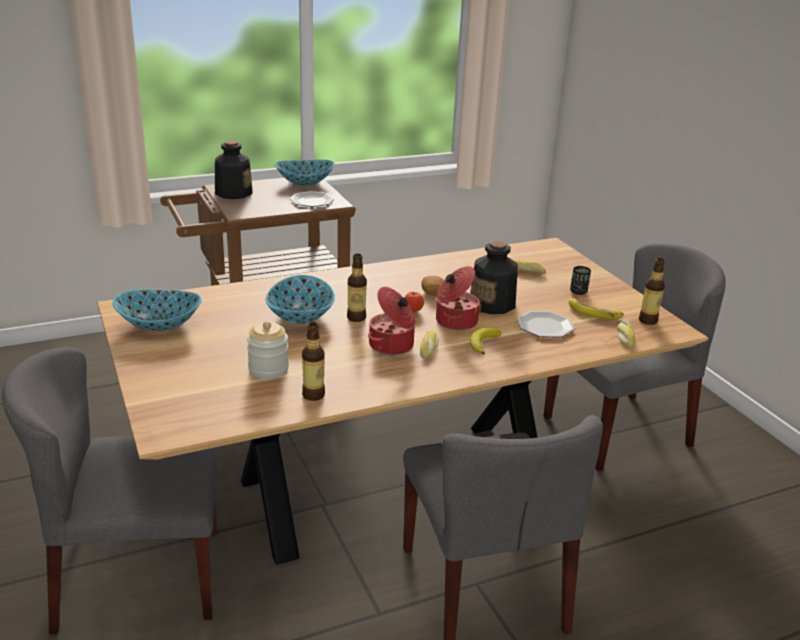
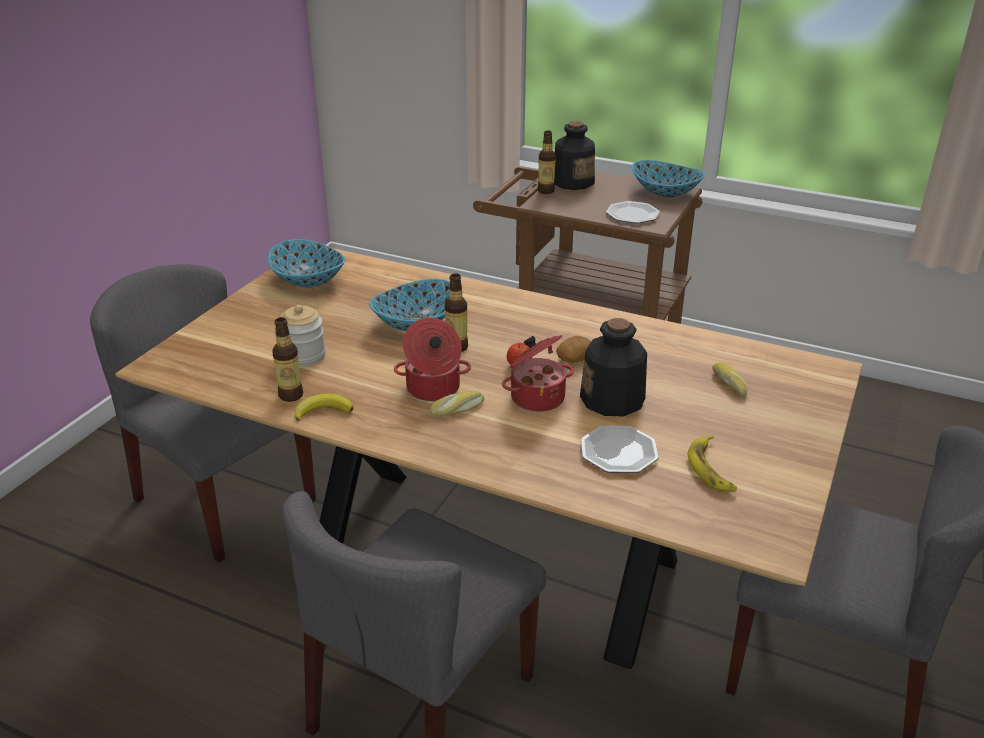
camera: 50 degrees right, 5 degrees up
banana [470,328,501,355] -> banana moved to [295,394,354,421]
black cup [570,266,591,295] -> none
bread [617,320,636,348] -> none
bottle [639,258,665,325] -> bottle moved to [538,130,556,194]

